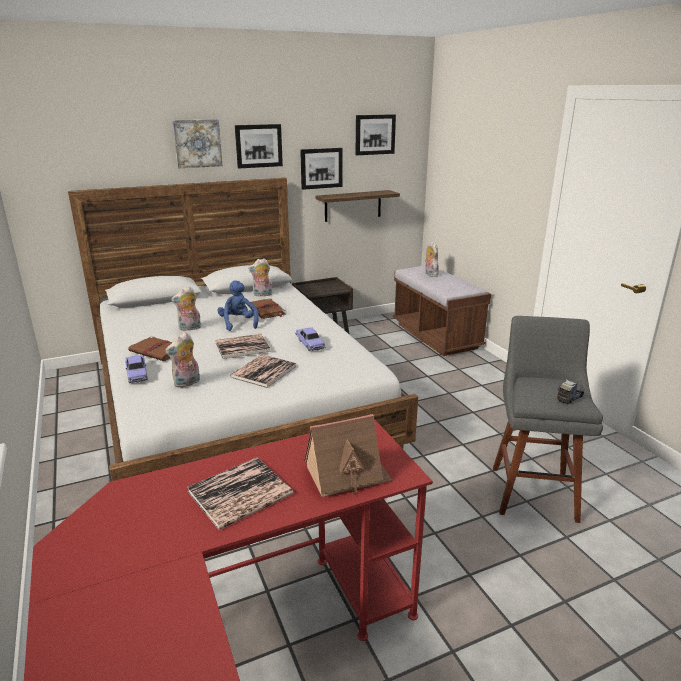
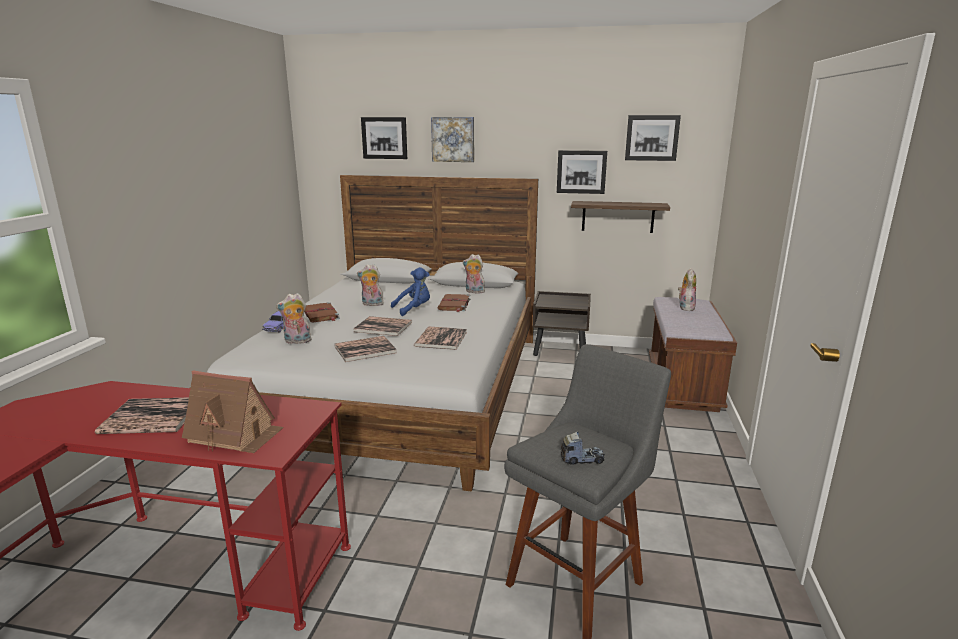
camera: 35 degrees right, 5 degrees down
blue plush toy [217,280,259,331] -> blue plush toy turned 45 degrees clockwise [391,267,430,316]
picture [235,124,283,168] -> picture moved to [361,117,407,159]
toy car [295,328,325,351] -> book [414,327,467,350]

